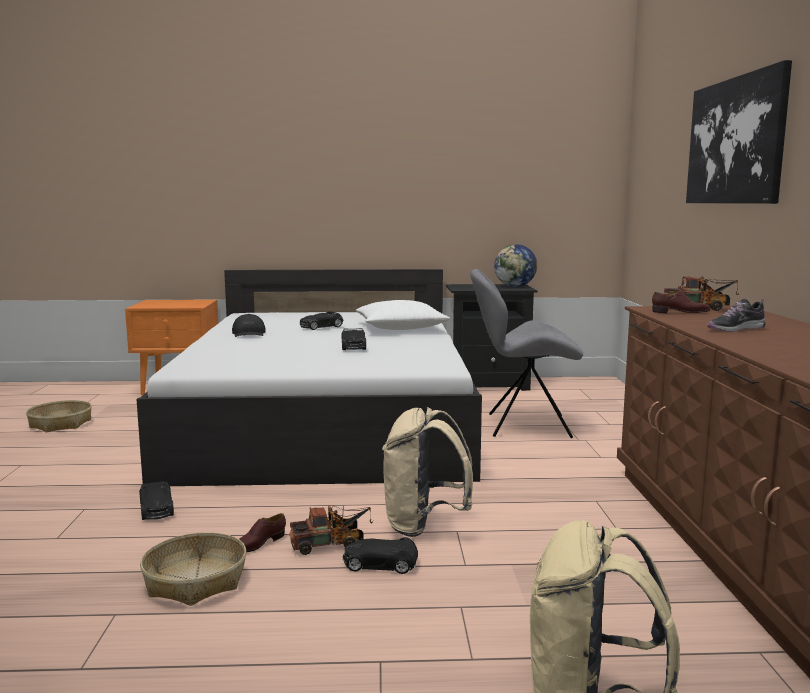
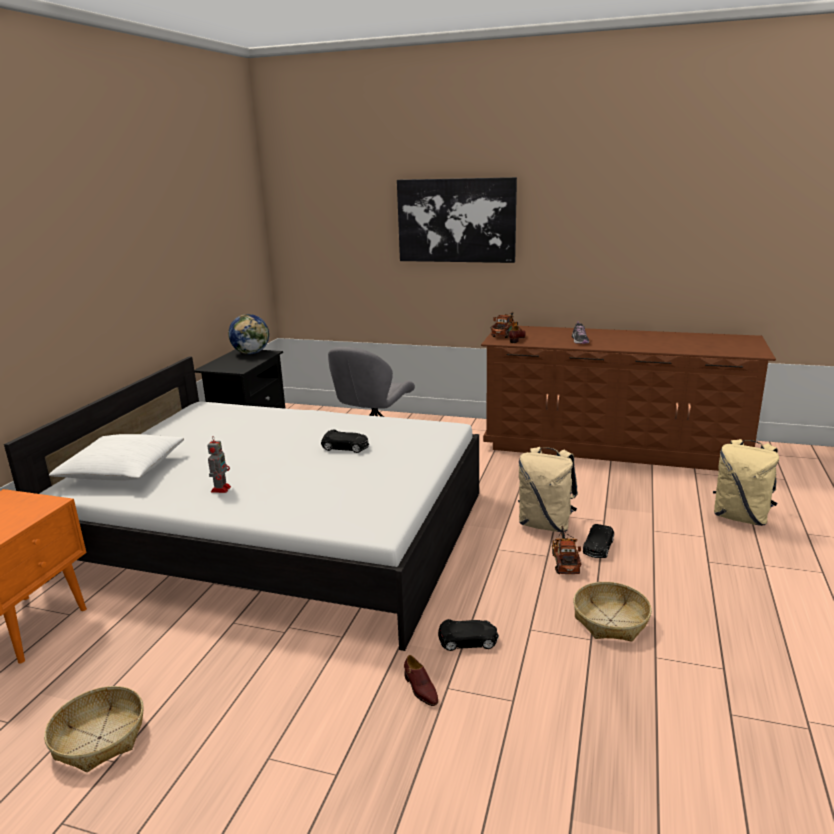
camera: 70 degrees left, 10 degrees up
black cap [232,314,266,337] -> toy robot [207,440,231,493]
brown shoe [239,513,286,552] -> brown shoe moved to [404,655,438,706]
black toy car [300,311,343,330] -> none
white pillow [356,300,450,330] -> white pillow moved to [49,434,184,480]

